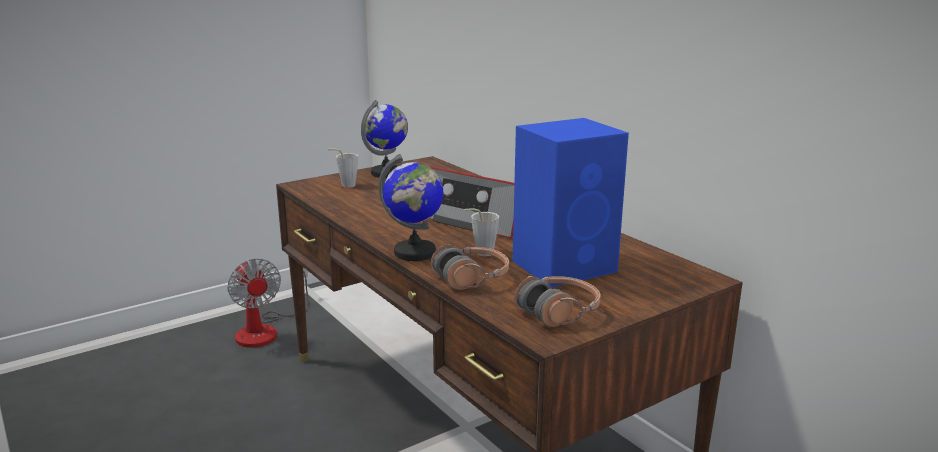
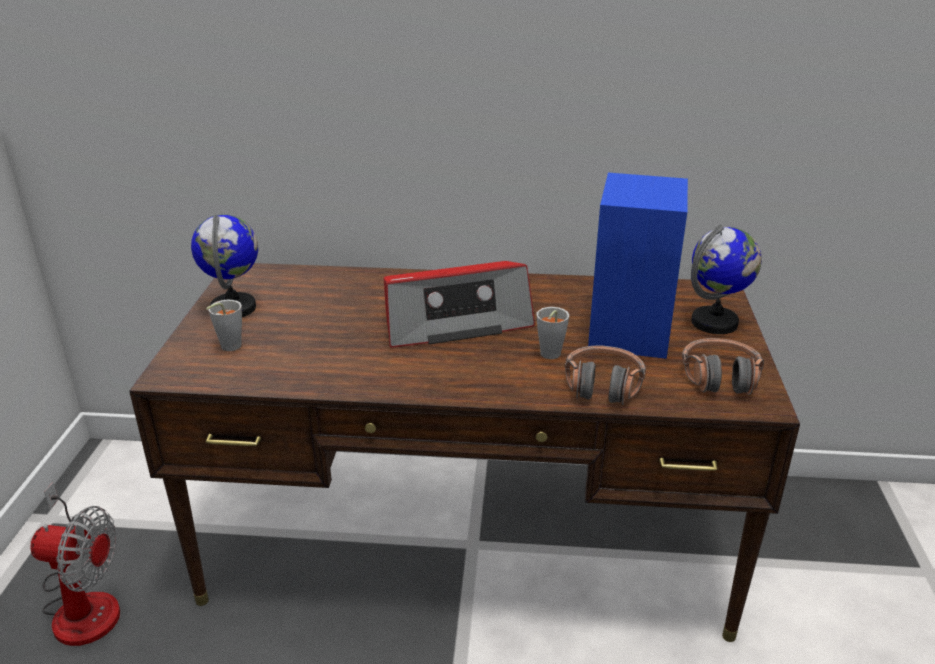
camera: 50 degrees left, 10 degrees up
globe [378,154,443,261] -> globe moved to [691,224,762,334]

